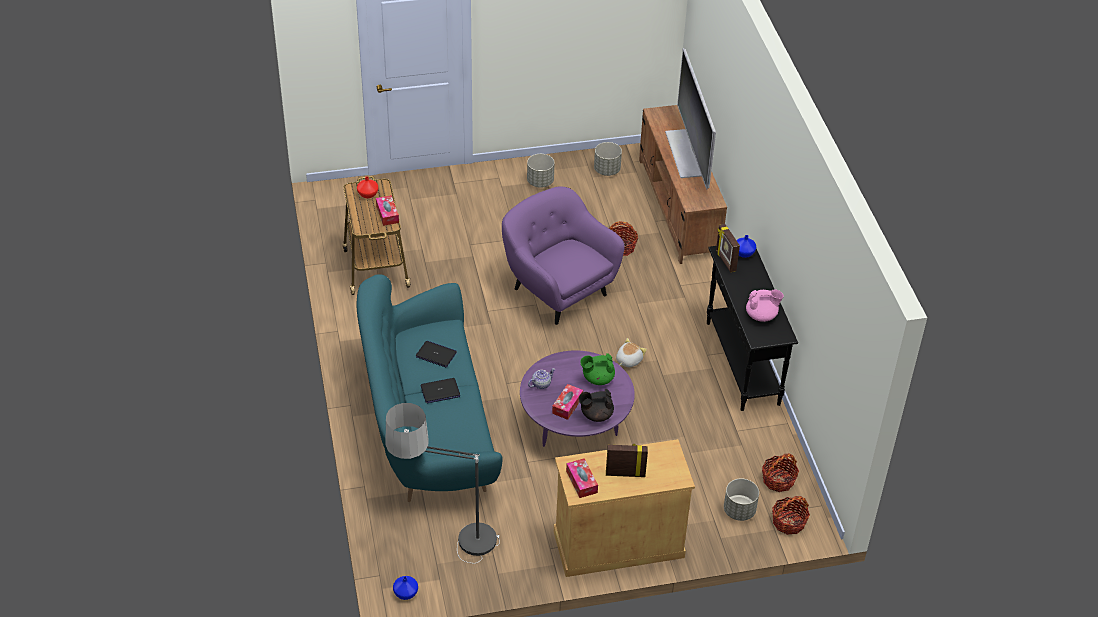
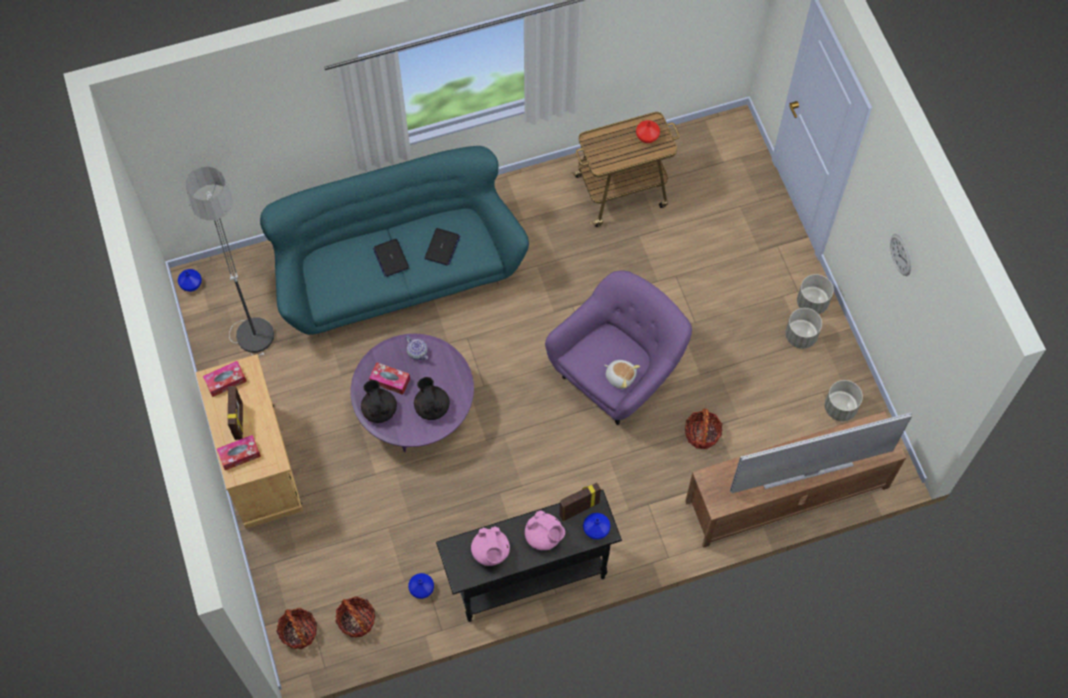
camera: 85 degrees right, 20 degrees up
tissue box [376,195,399,226] -> tissue box moved to [217,435,261,470]
green teapot [580,353,615,385] -> black teapot [414,377,450,420]
plush toy [616,338,647,367] -> plush toy moved to [605,360,640,389]
grey planter [724,479,759,521] -> grey planter moved to [797,274,834,314]
none -> blue vase [408,573,434,599]
none -> pink teapot [525,510,565,550]
none -> wall clock [890,234,911,276]

